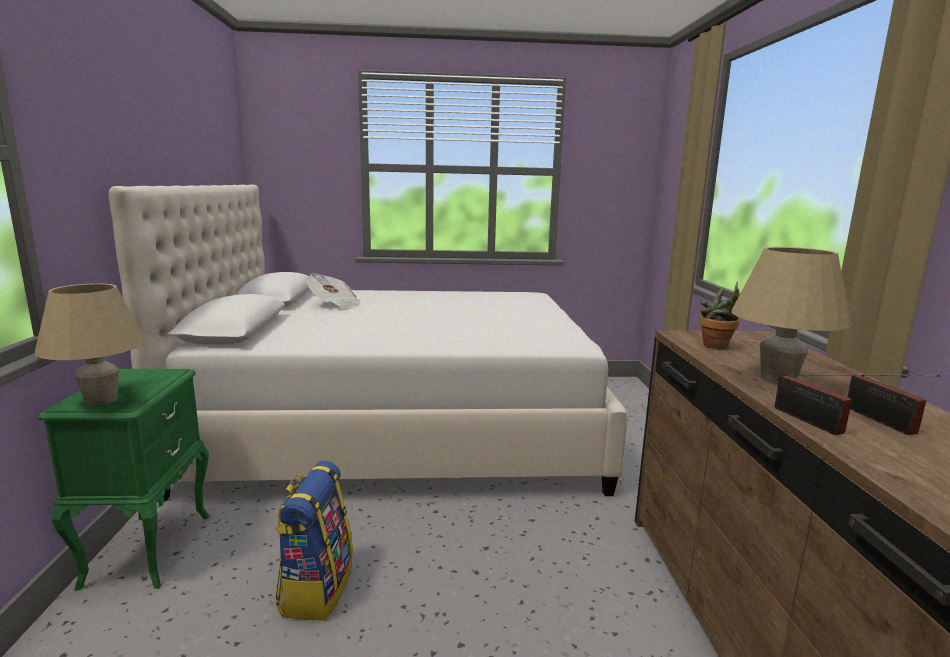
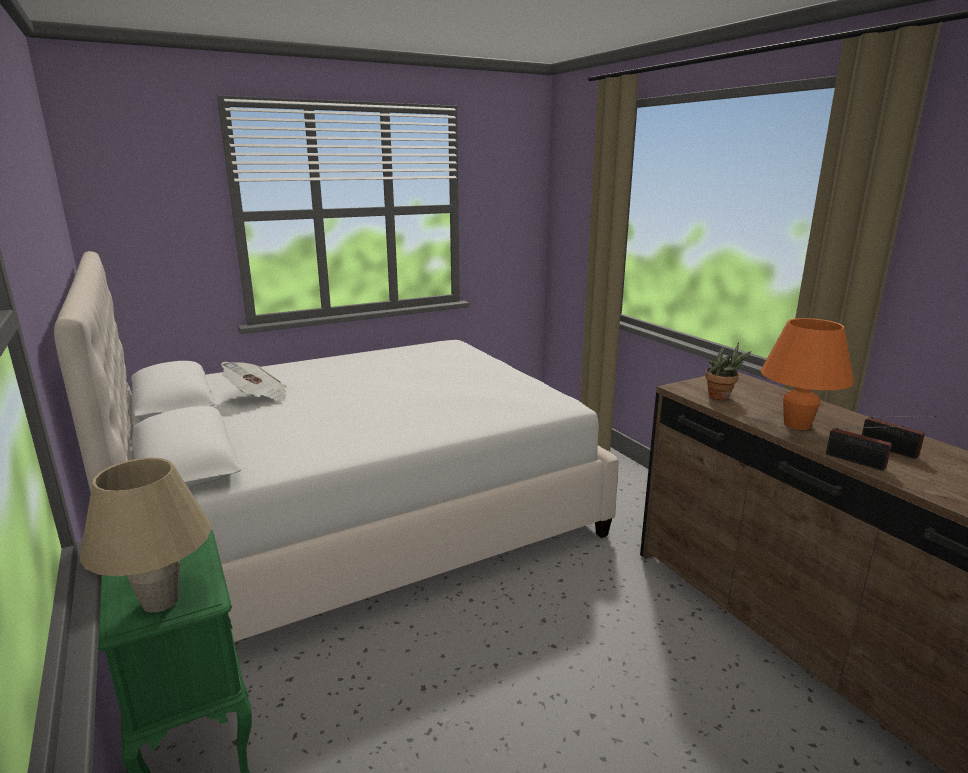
camera: 25 degrees left, 5 degrees up
backpack [275,461,353,620] -> none
beige table lamp [732,247,852,385] -> orange table lamp [760,318,854,430]

